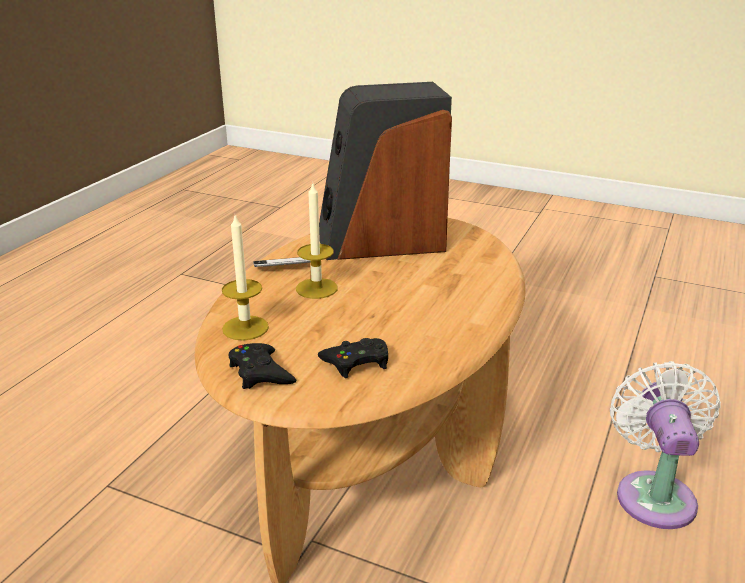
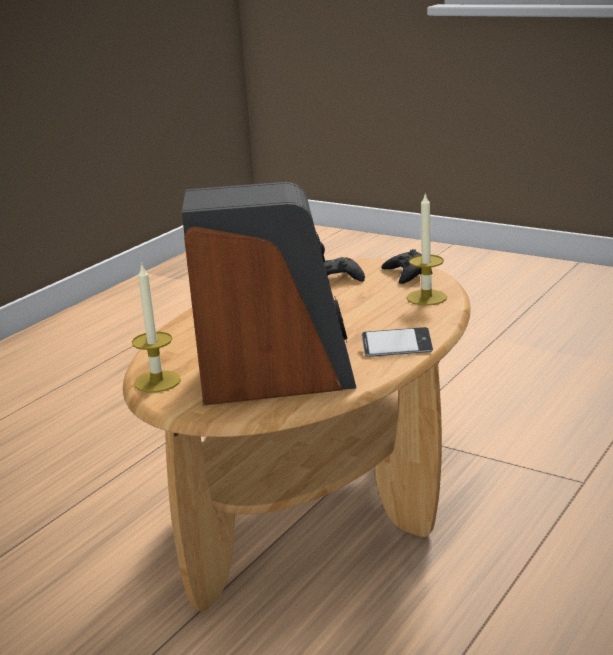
camera: 170 degrees left, 5 degrees down
candle [296,181,338,299] -> candle moved to [132,263,181,393]
white fan [610,361,721,529] -> none

